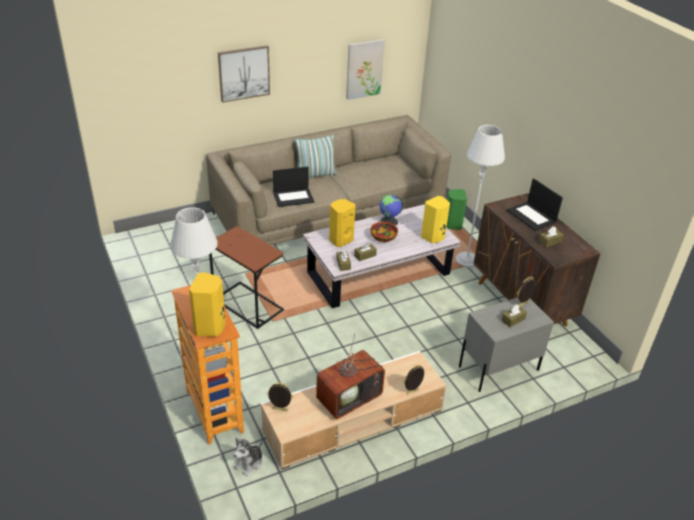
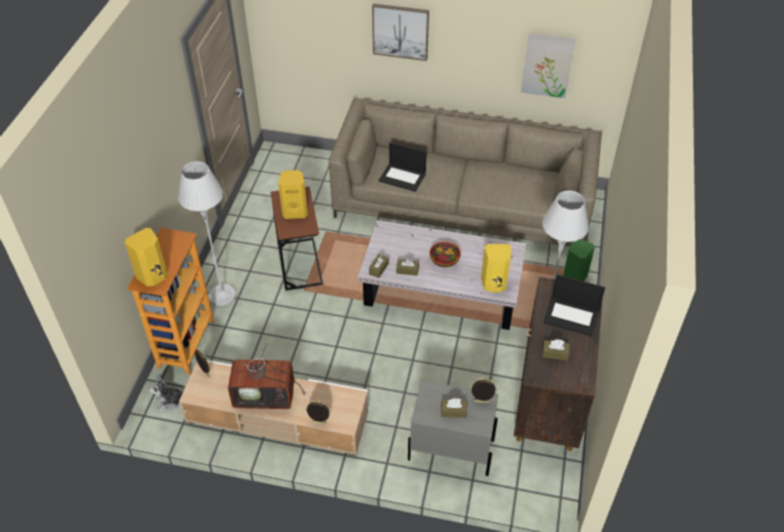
camera: 40 degrees right, 10 degrees up
pillow [295,135,337,178] -> none
yellow speaker [329,199,355,247] -> yellow speaker moved to [278,170,308,219]
globe [379,195,404,226] -> none
laptop [507,178,563,231] -> laptop turned 75 degrees counterclockwise [543,274,605,336]

